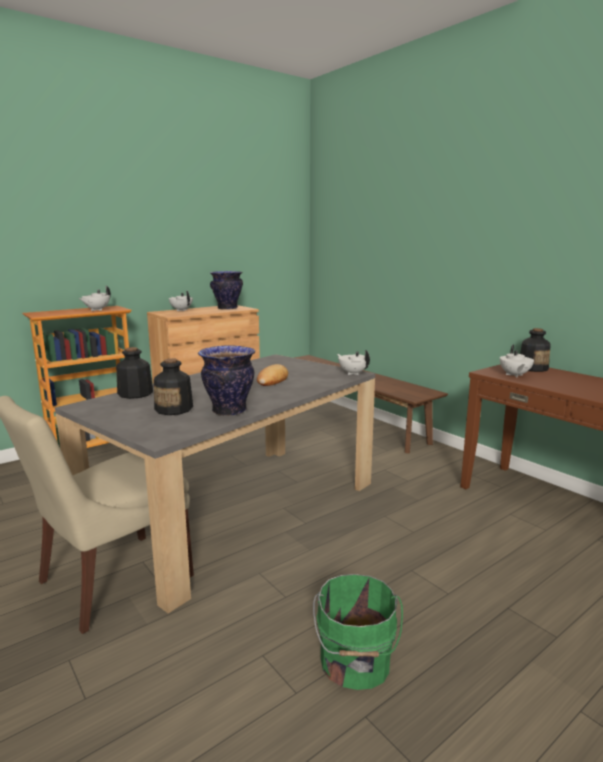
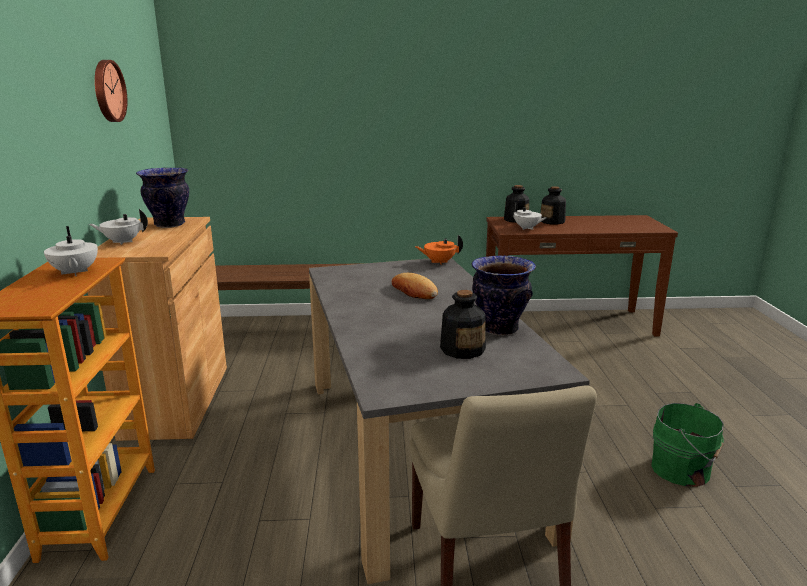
camera: 55 degrees left, 5 degrees up
bottle [116,347,153,399] -> bottle moved to [540,186,566,225]
white teapot [337,350,370,375] -> orange teapot [415,235,463,264]
none -> wall clock [95,60,127,122]

